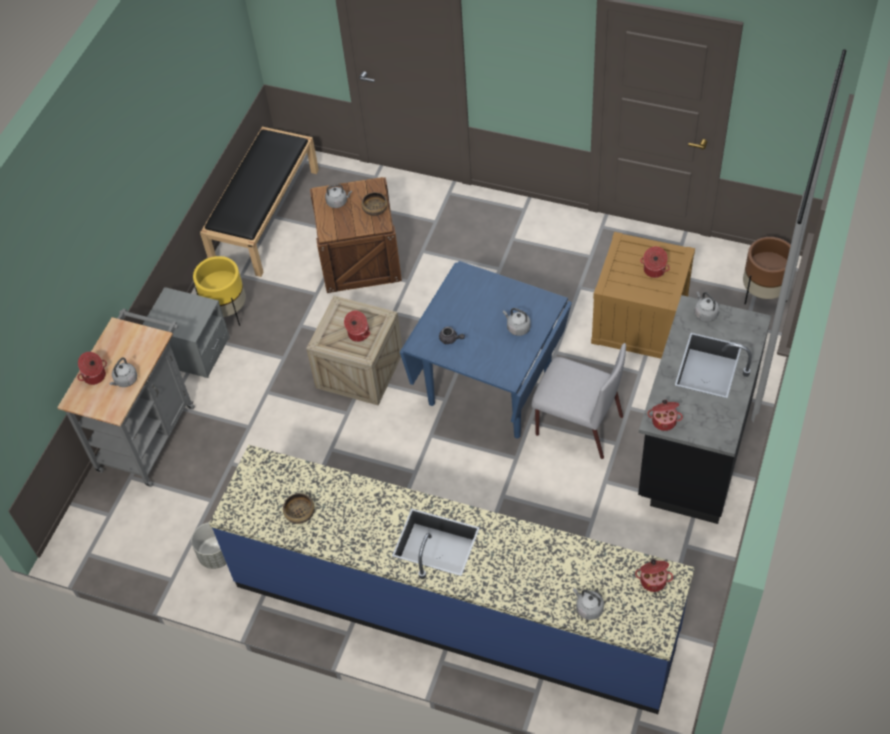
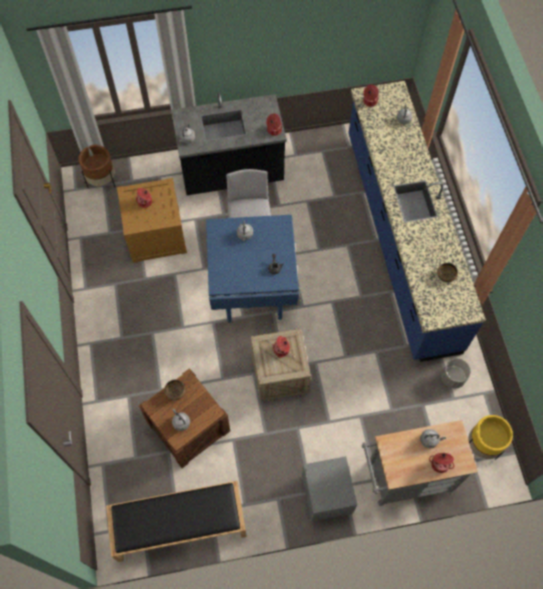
camera: 125 degrees left, 10 degrees up
yellow planter [193,256,246,326] -> yellow planter moved to [468,415,513,460]

